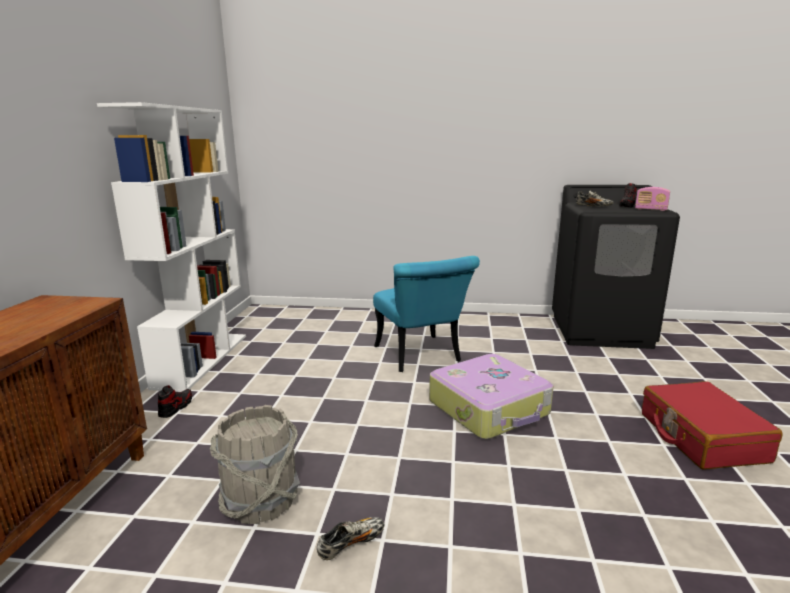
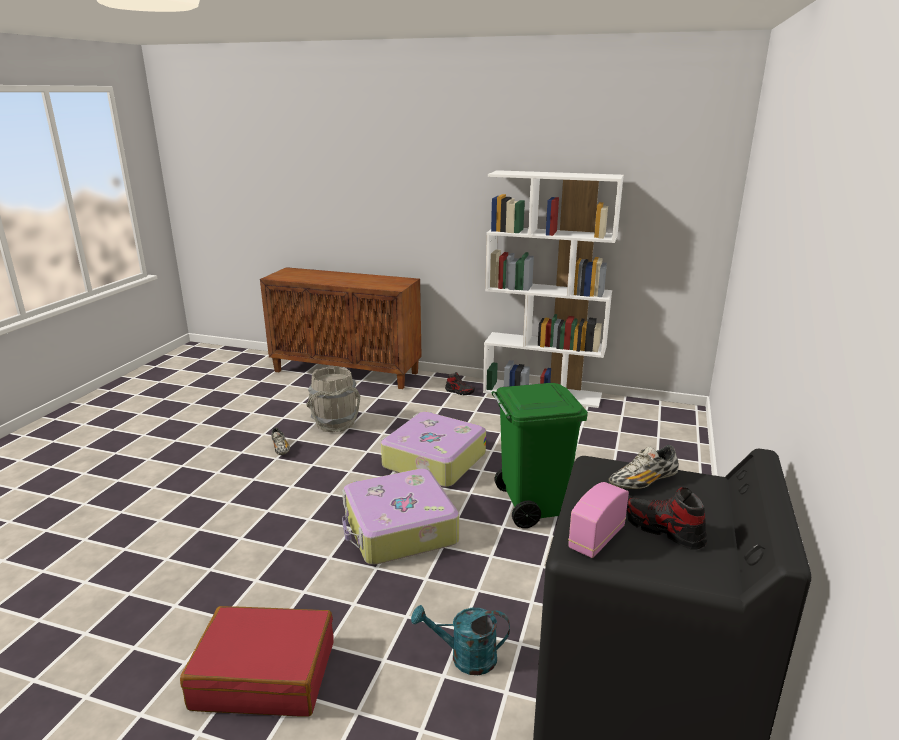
camera: 100 degrees right, 5 degrees up
turquoise chair [373,256,480,372] -> green trash can [491,383,588,528]
none -> suitcase [381,412,486,487]
none -> turquoise watering can [411,605,510,675]

